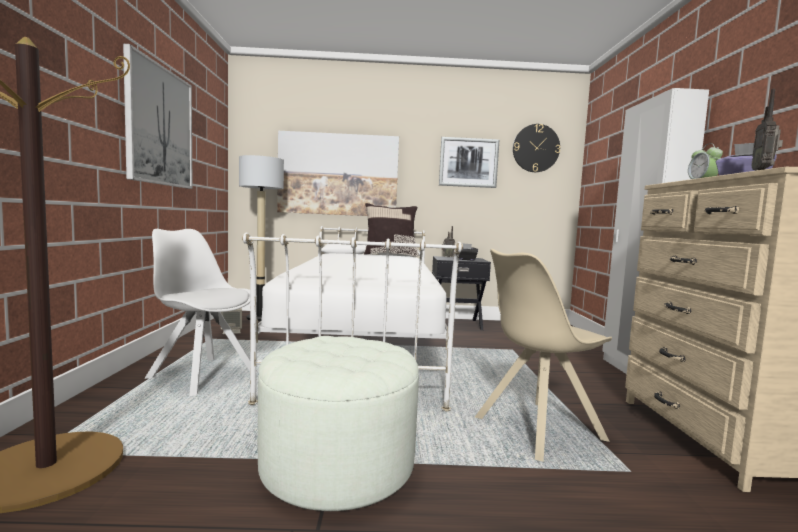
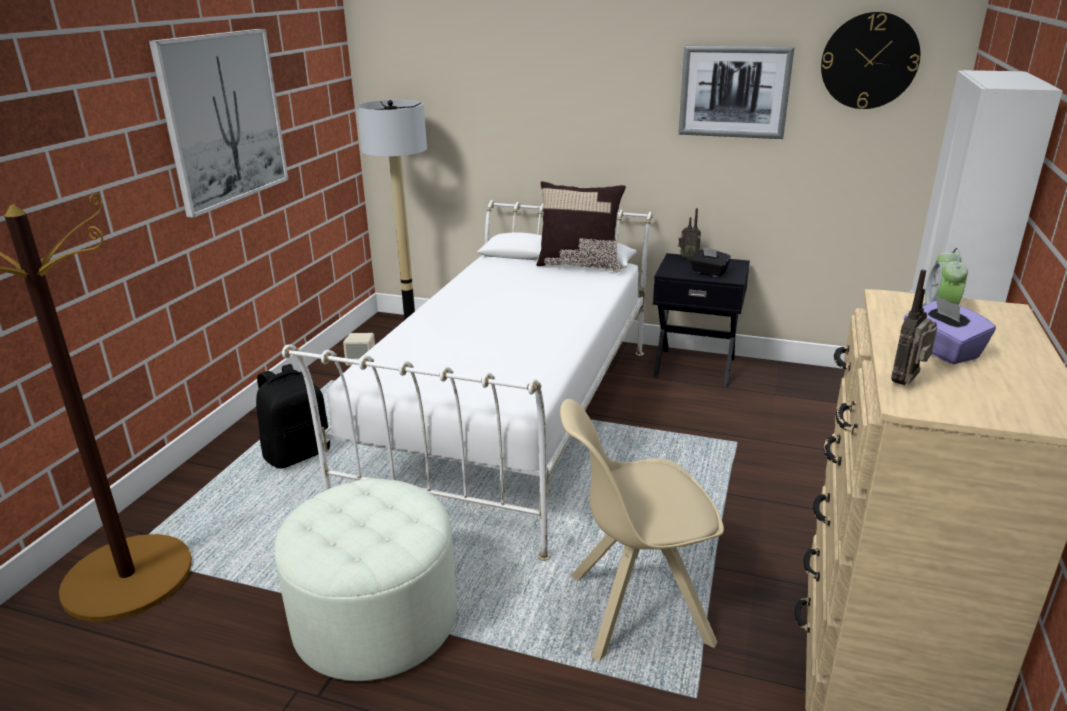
camera: 20 degrees right, 20 degrees up
white chair [144,229,258,396] -> black backpack [256,364,330,469]
picture [277,131,399,216] -> none

